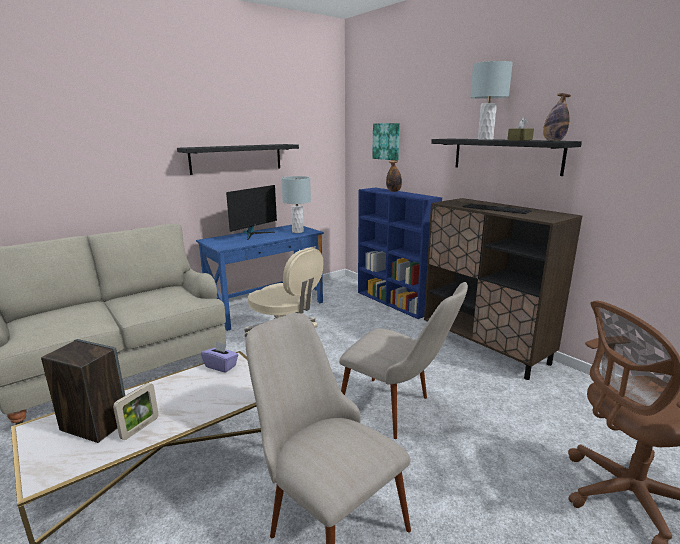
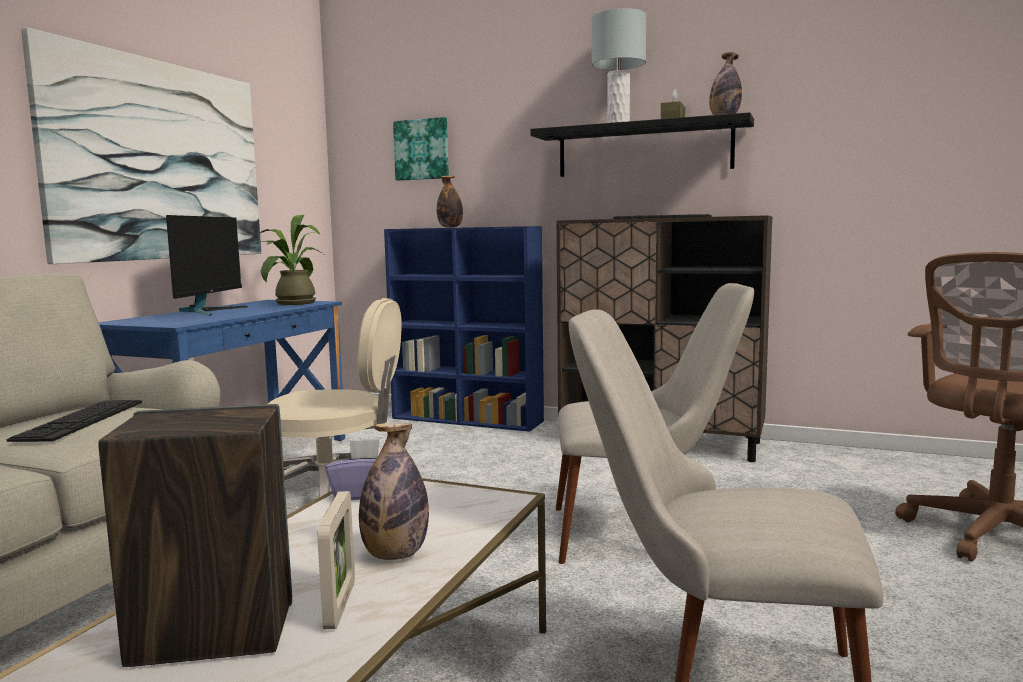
camera: 30 degrees left, 10 degrees down
black shelf [177,144,299,175] -> picture [21,27,261,264]
grey table lamp [281,176,311,233] -> potted plant [259,215,326,305]
none -> keyboard [7,400,142,442]
none -> bottle [359,423,429,560]

